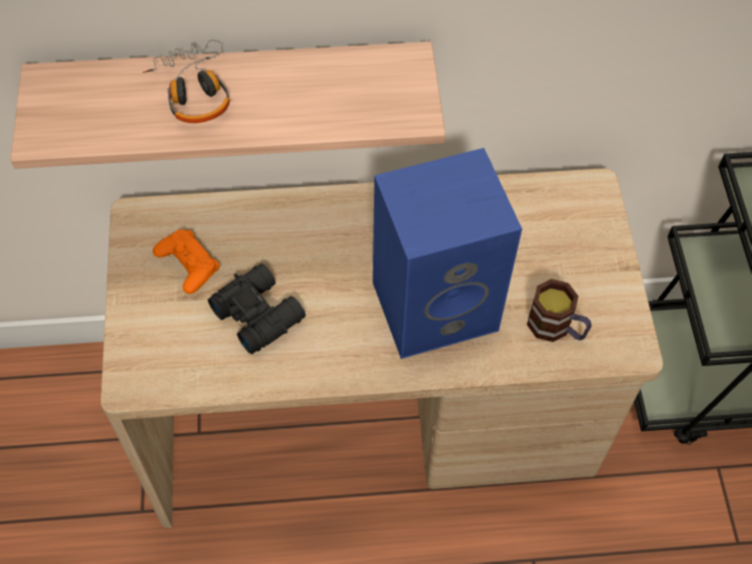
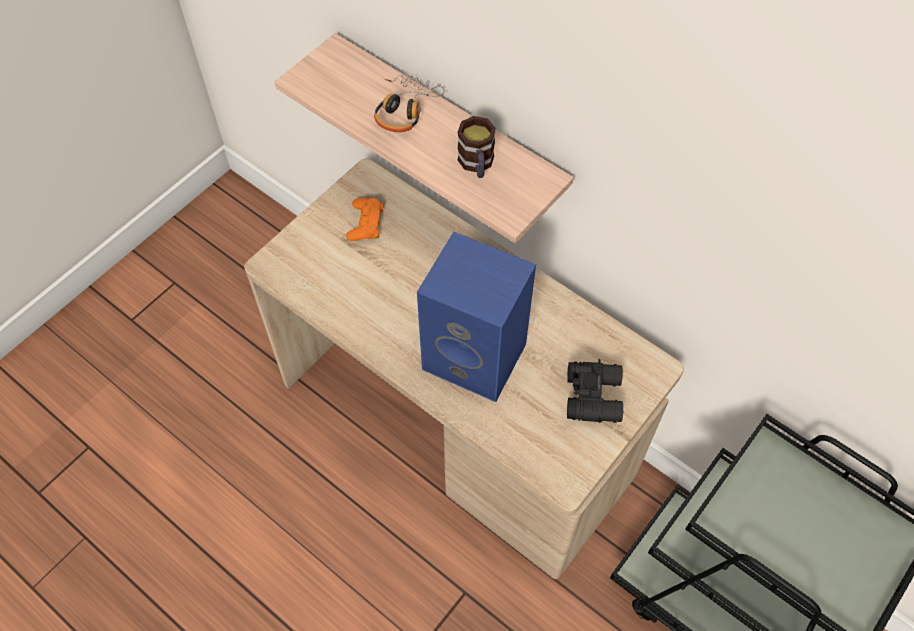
camera: 45 degrees right, 0 degrees up
black binoculars [208,263,306,354] -> black binoculars moved to [567,359,623,423]
mug [527,279,592,342] -> mug moved to [458,116,496,178]

